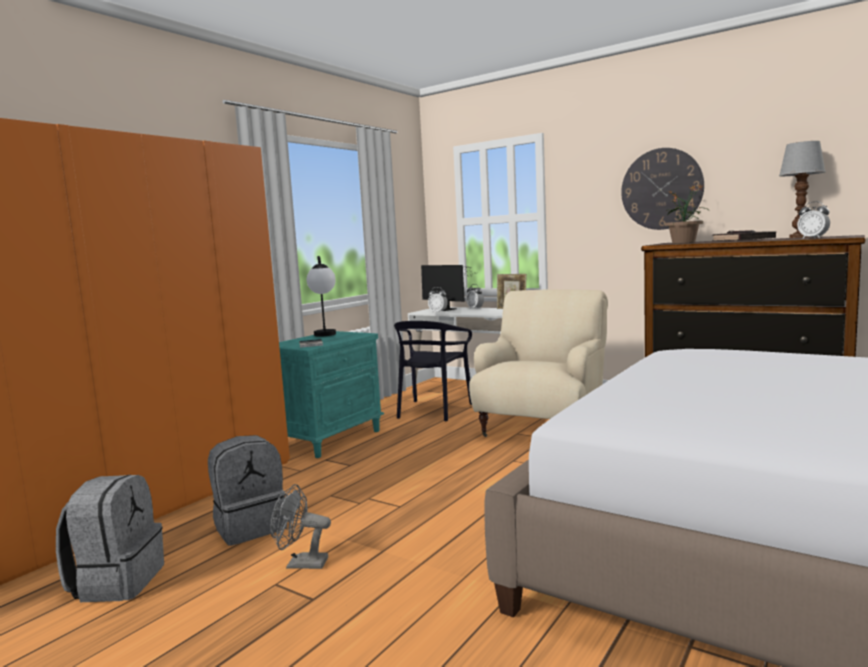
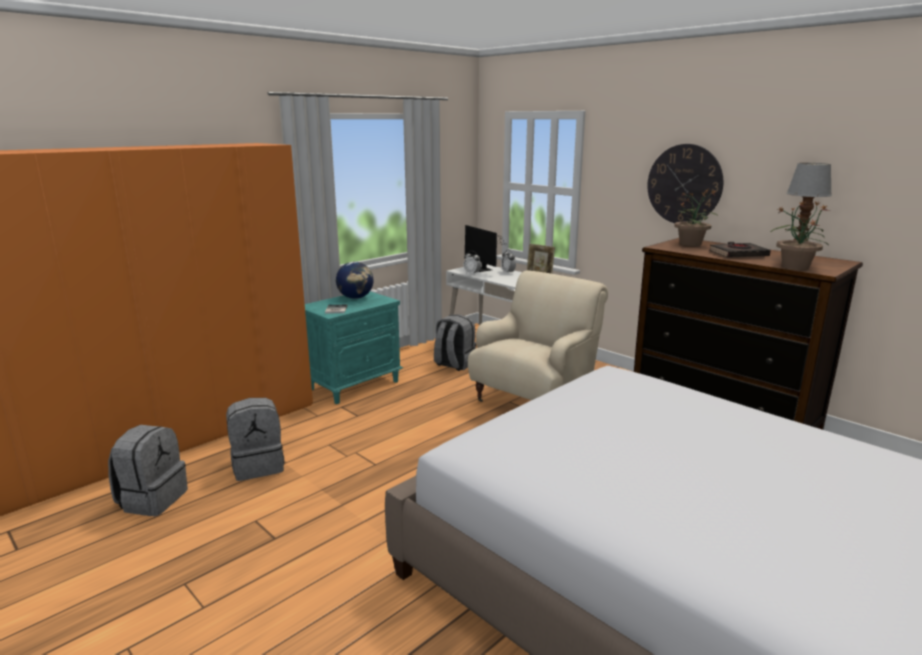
camera: 10 degrees right, 10 degrees up
grey fan [270,484,331,569] -> none
table lamp [307,256,336,337] -> globe [336,262,373,299]
black chair [394,321,472,422] -> grey backpack [434,314,476,371]
alarm clock [797,201,830,239] -> potted plant [770,201,830,270]

